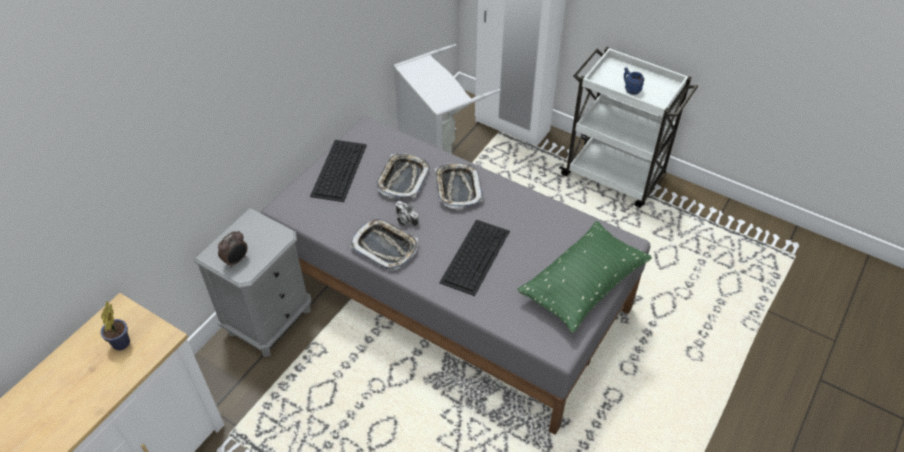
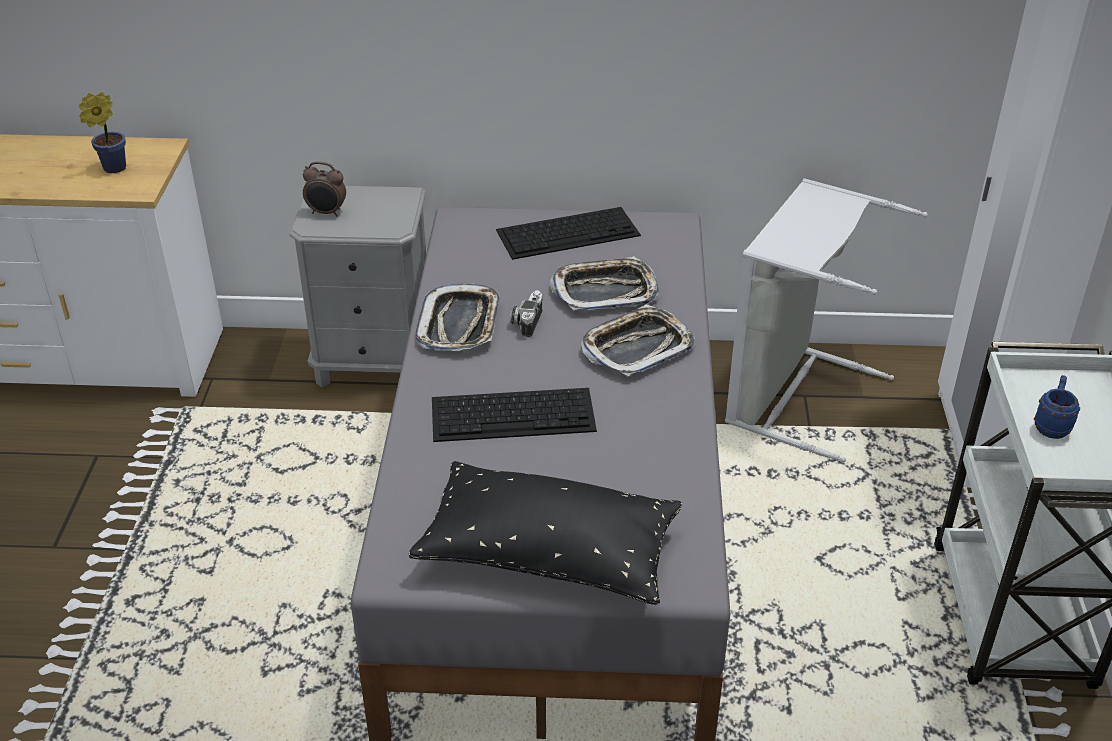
camera: 60 degrees right, 10 degrees down
green pillow [517,221,652,333] -> black pillow [409,461,682,605]

